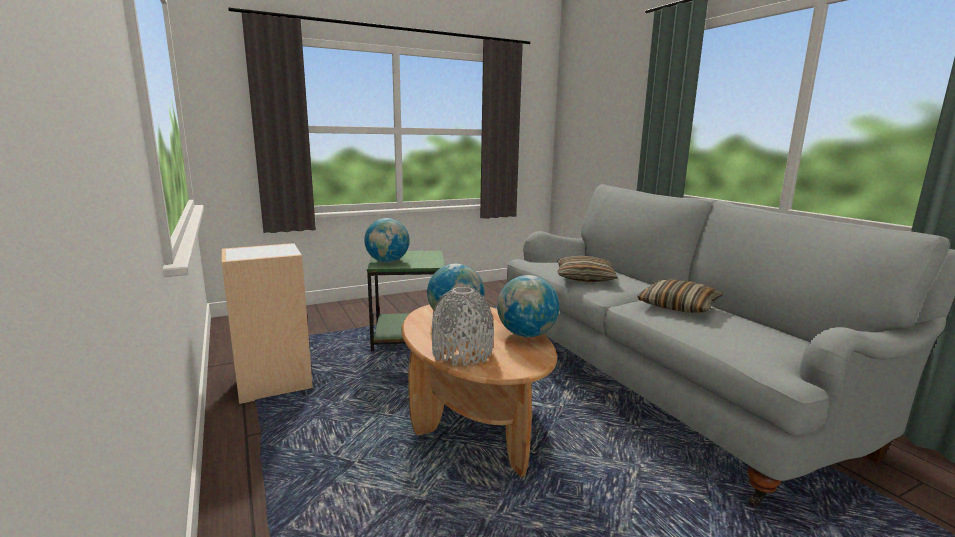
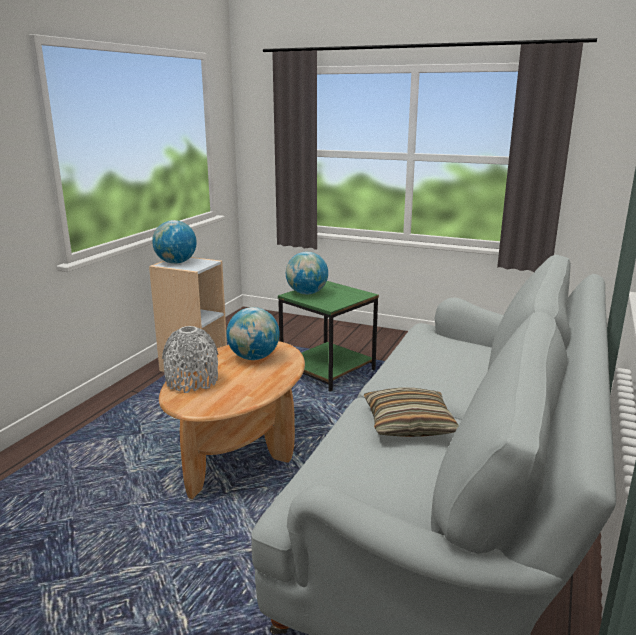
camera: 50 degrees right, 5 degrees up
globe [497,275,559,337] -> globe moved to [152,220,197,264]
pillow [557,256,618,282] -> none

